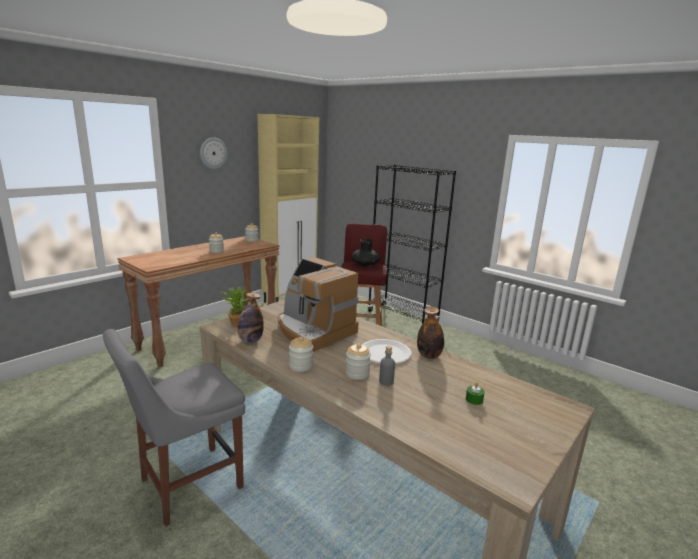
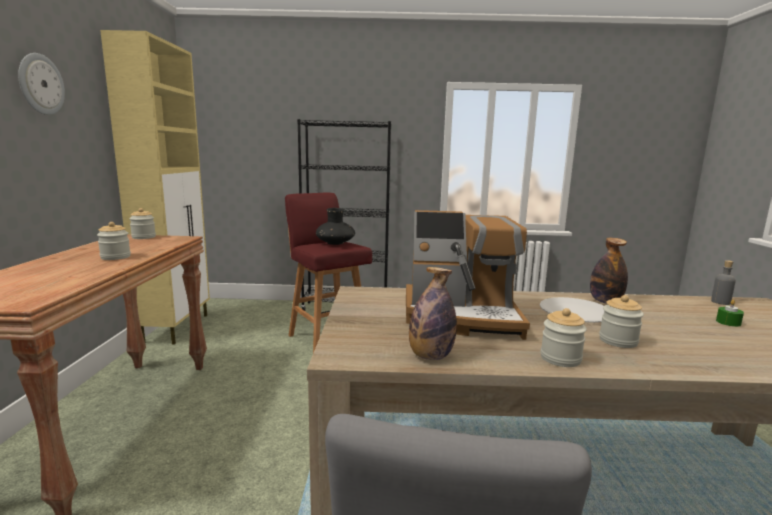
camera: 40 degrees left, 5 degrees down
potted plant [220,284,250,325] -> none
grey bottle [379,346,395,386] -> grey bottle moved to [711,260,736,305]

